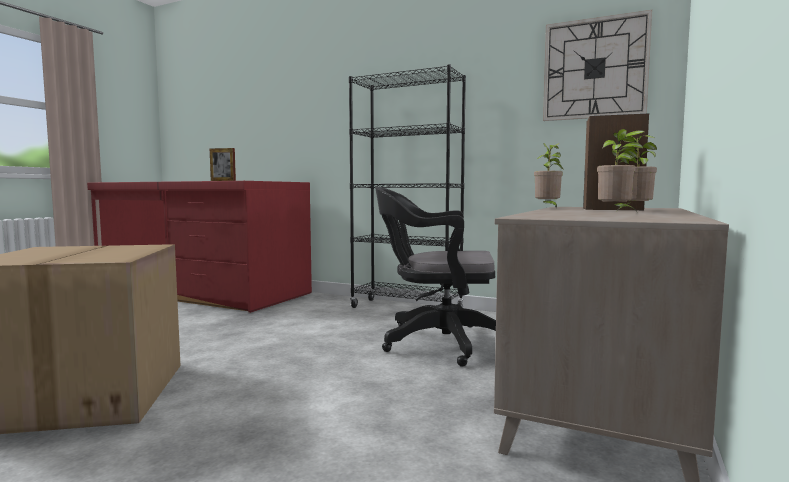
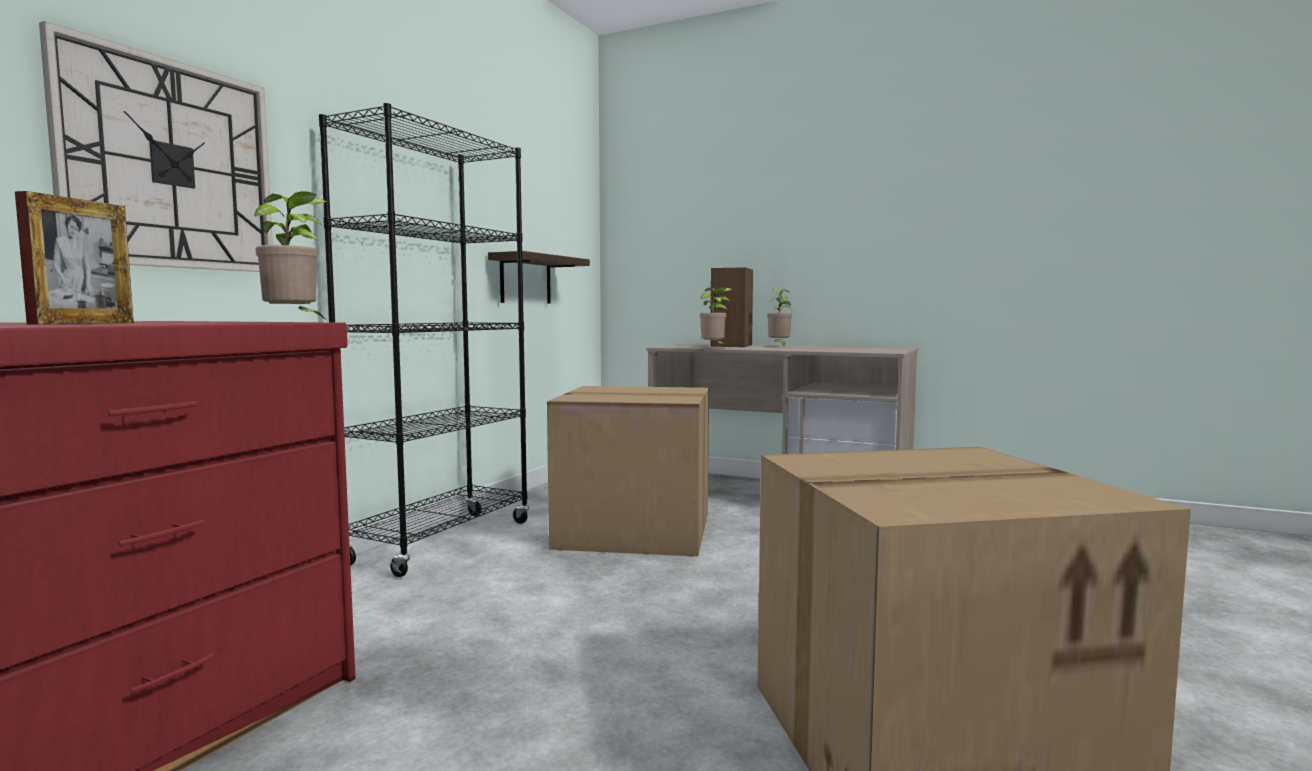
camera: 90 degrees left, 0 degrees up
black office chair [375,187,496,367] -> cardboard box [547,386,709,556]
wall clock [543,10,652,121] -> wall clock moved to [39,21,273,272]
potted plant [597,129,644,213] -> potted plant moved to [254,191,327,320]
none -> shelf [488,251,590,304]

